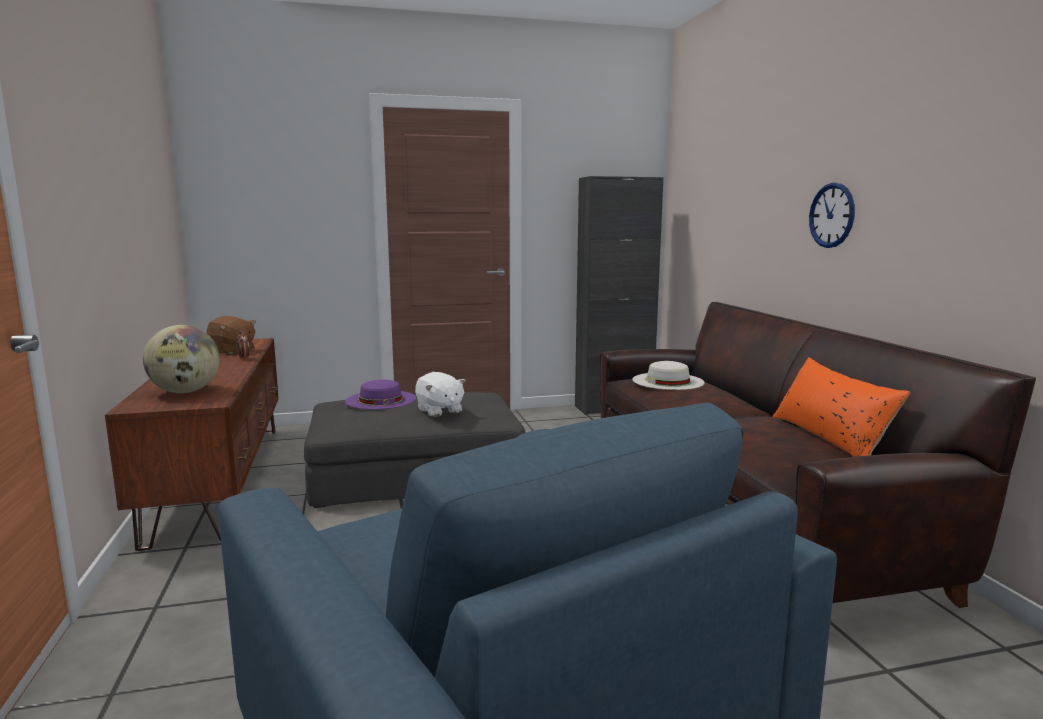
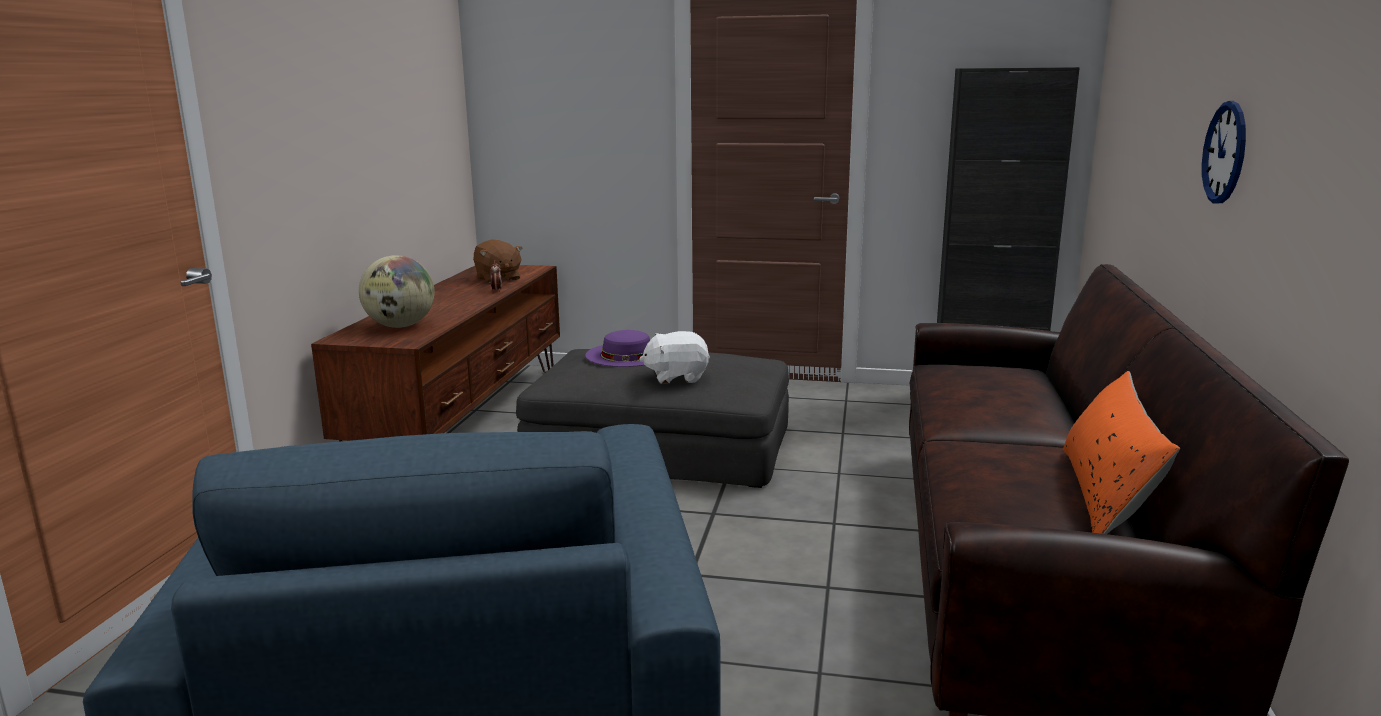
camera: 25 degrees right, 5 degrees up
white plush toy [415,372,466,417] -> white plush toy turned 90 degrees clockwise [639,331,710,384]
white hat [632,361,705,390] -> none

